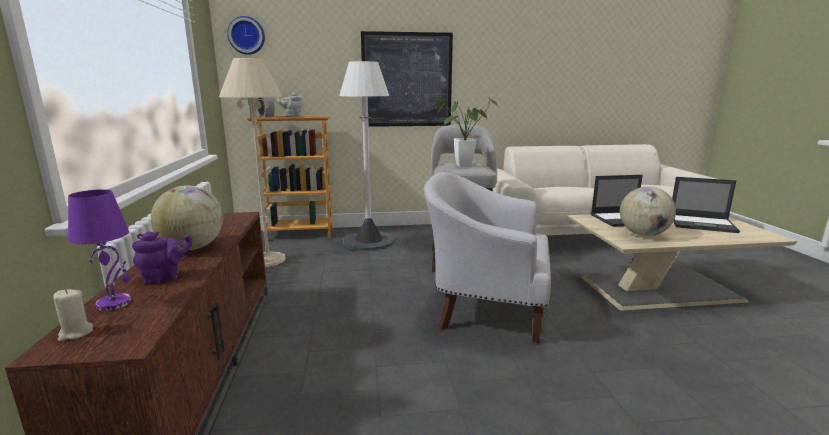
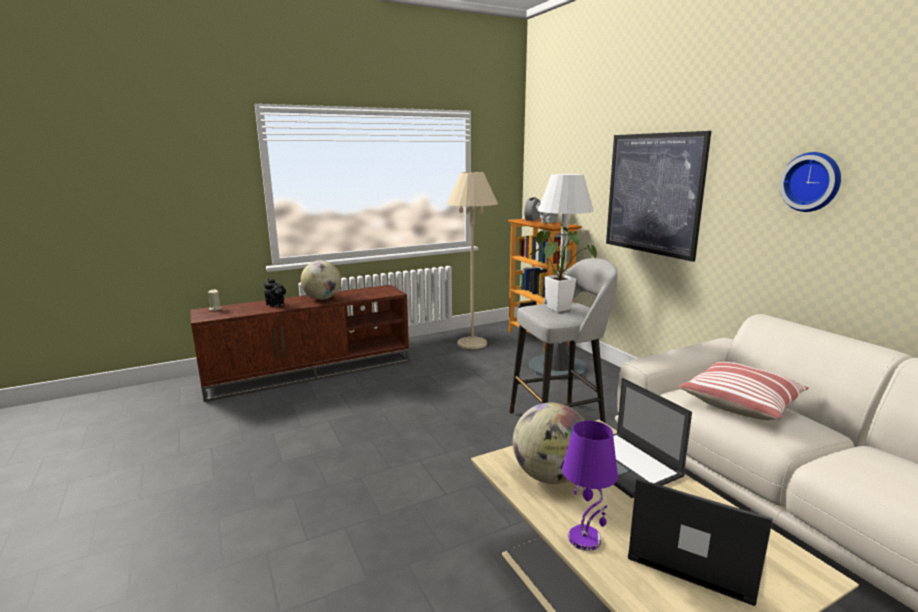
camera: 70 degrees right, 0 degrees up
purple table lamp [68,189,131,311] -> purple table lamp moved to [562,421,618,551]
purple teapot [132,231,192,284] -> black teapot [264,278,286,307]
wall clock [227,16,265,55] -> wall clock moved to [779,152,841,212]
white armchair [424,172,551,343] -> none
laptop [672,177,740,233] -> laptop turned 120 degrees clockwise [628,478,773,606]
none -> pillow [679,362,809,420]

